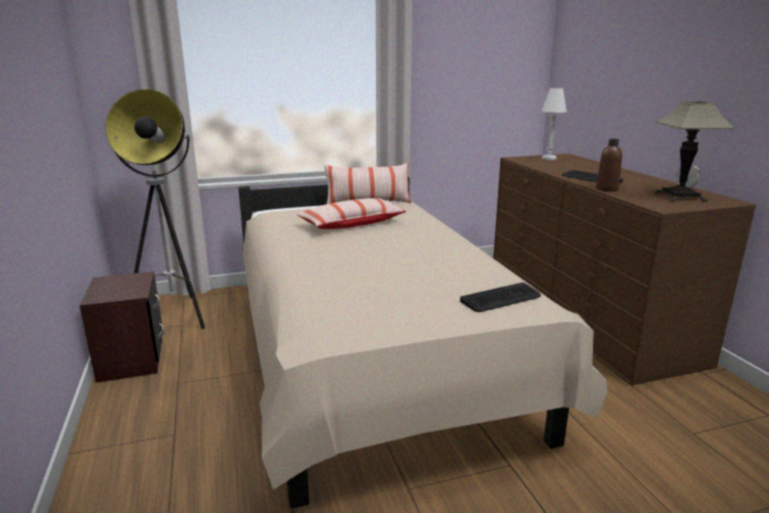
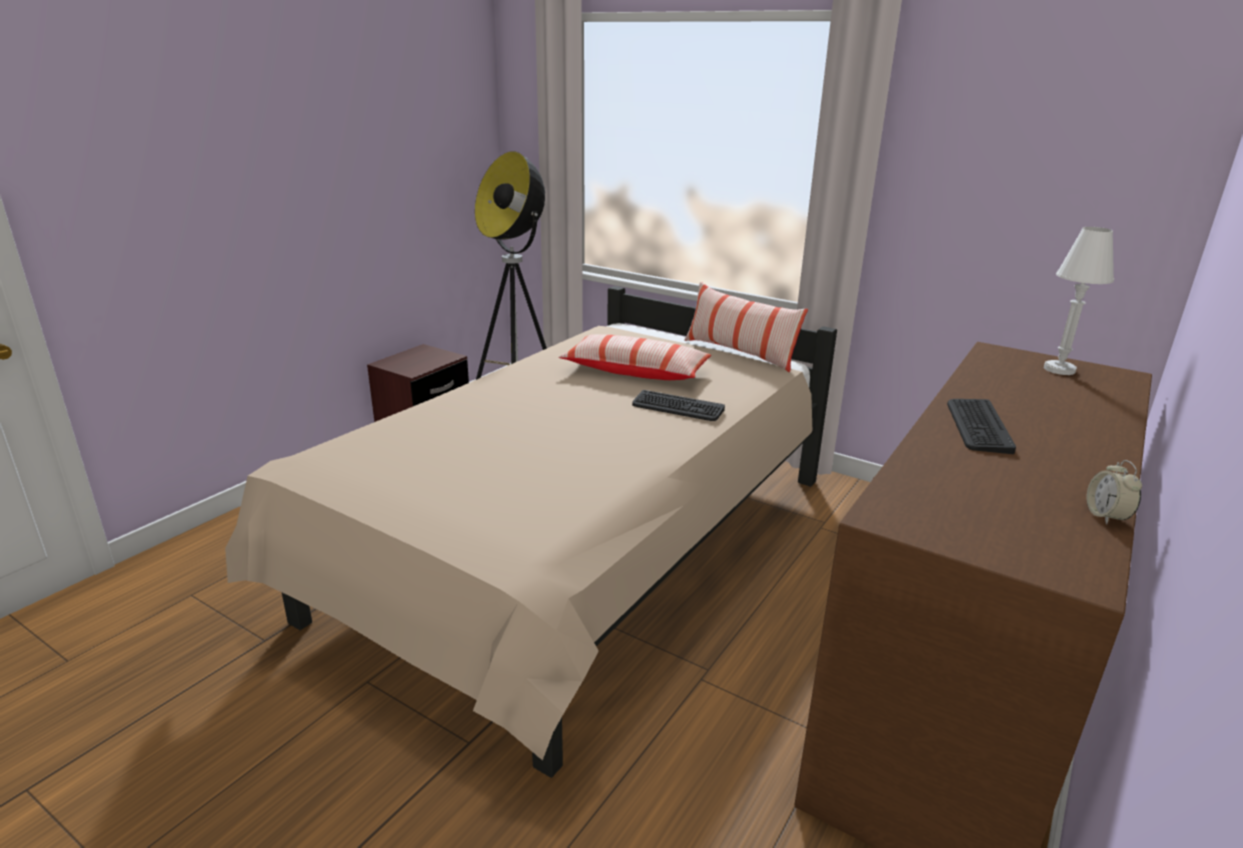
camera: 50 degrees right, 5 degrees up
keyboard [460,282,541,312] -> keyboard moved to [632,390,725,421]
brown bottle [596,139,622,192] -> none
table lamp [654,101,735,202] -> none

